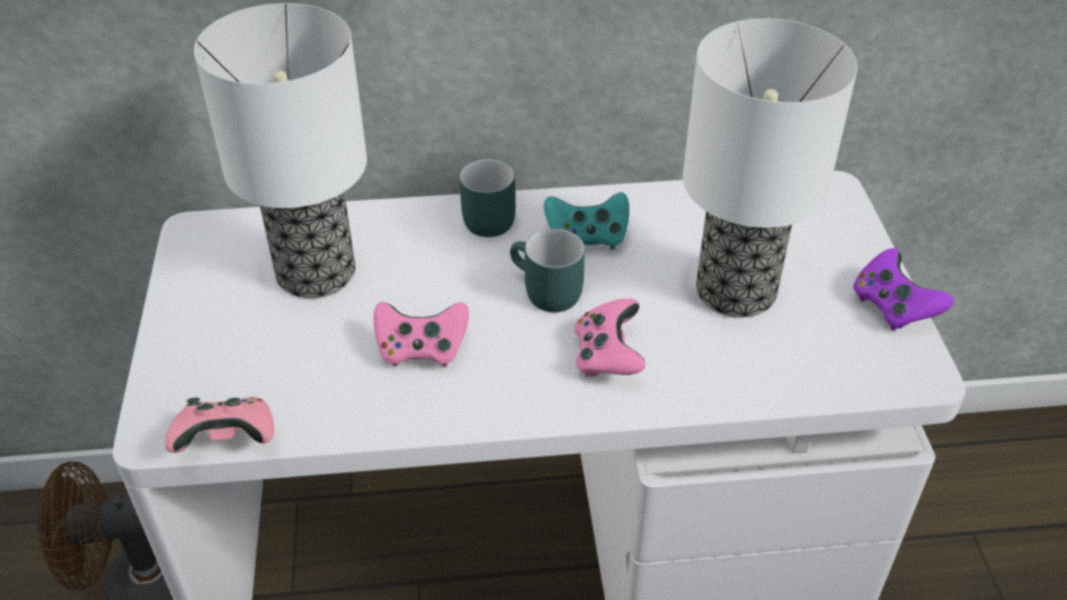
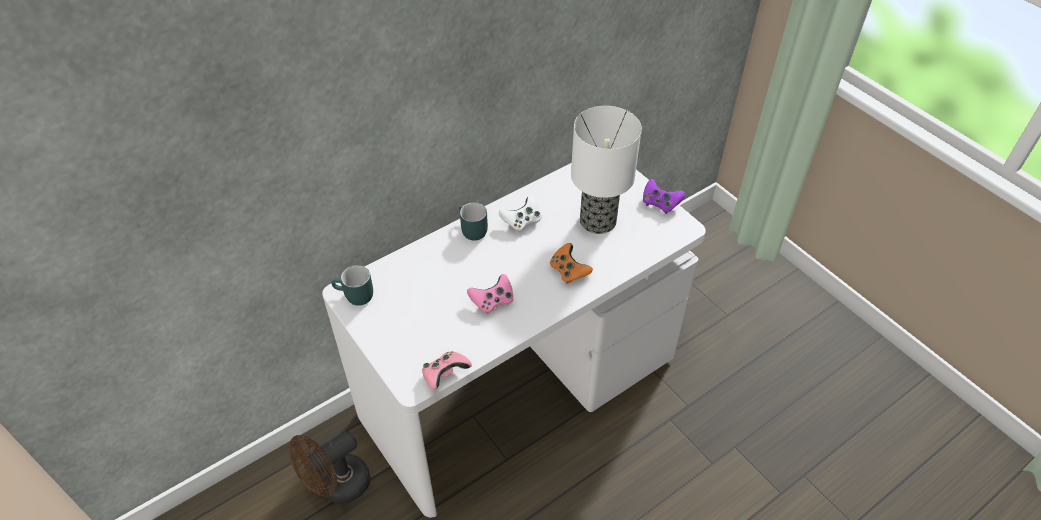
camera: 30 degrees left, 5 degrees up
table lamp [194,3,367,298] -> none
turquoise mug [510,228,585,312] -> turquoise mug moved to [332,265,373,306]
turquoise game controller [544,192,629,250] -> white game controller [499,196,542,233]
pink game controller [575,298,646,377] -> orange game controller [550,243,593,283]

